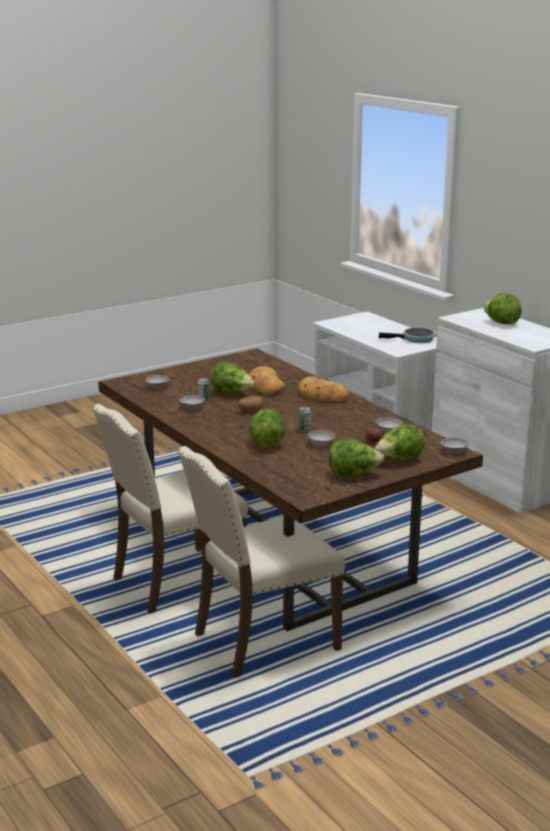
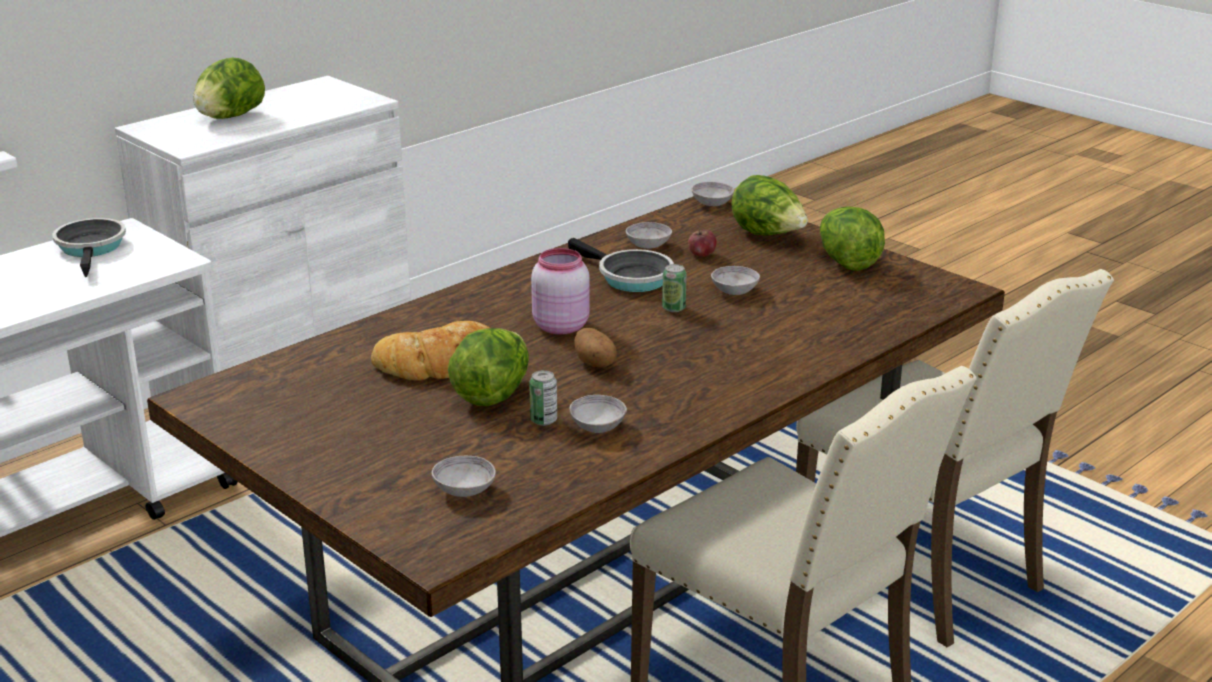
camera: 100 degrees left, 5 degrees up
lettuce [249,409,286,448] -> none
bread [299,376,349,402] -> none
none -> pink jar [531,248,590,335]
none -> frying pan [568,238,674,292]

